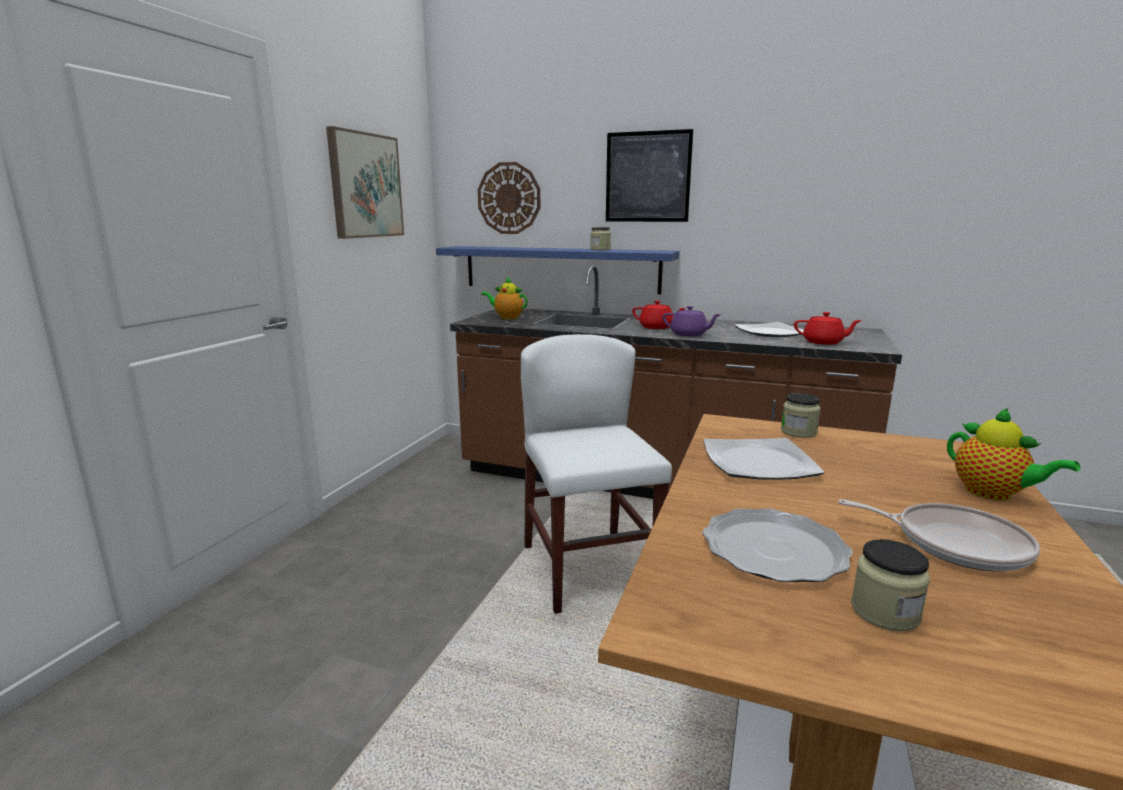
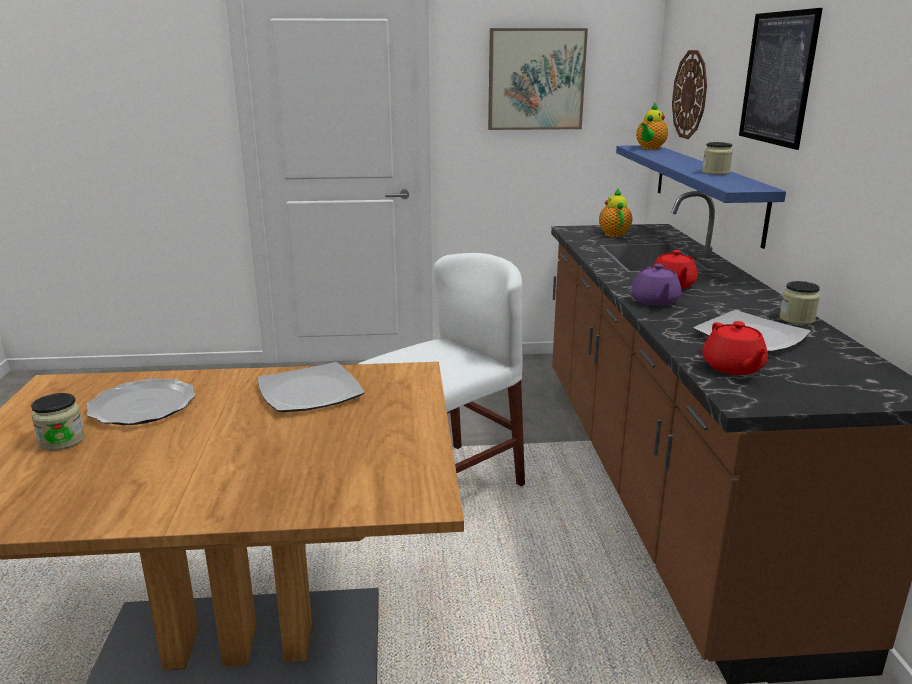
camera: 65 degrees right, 5 degrees up
jar [781,393,821,438] -> jar moved to [779,281,820,325]
frying pan [838,499,1040,571] -> none
teapot [947,408,1080,500] -> teapot moved to [636,102,668,150]

